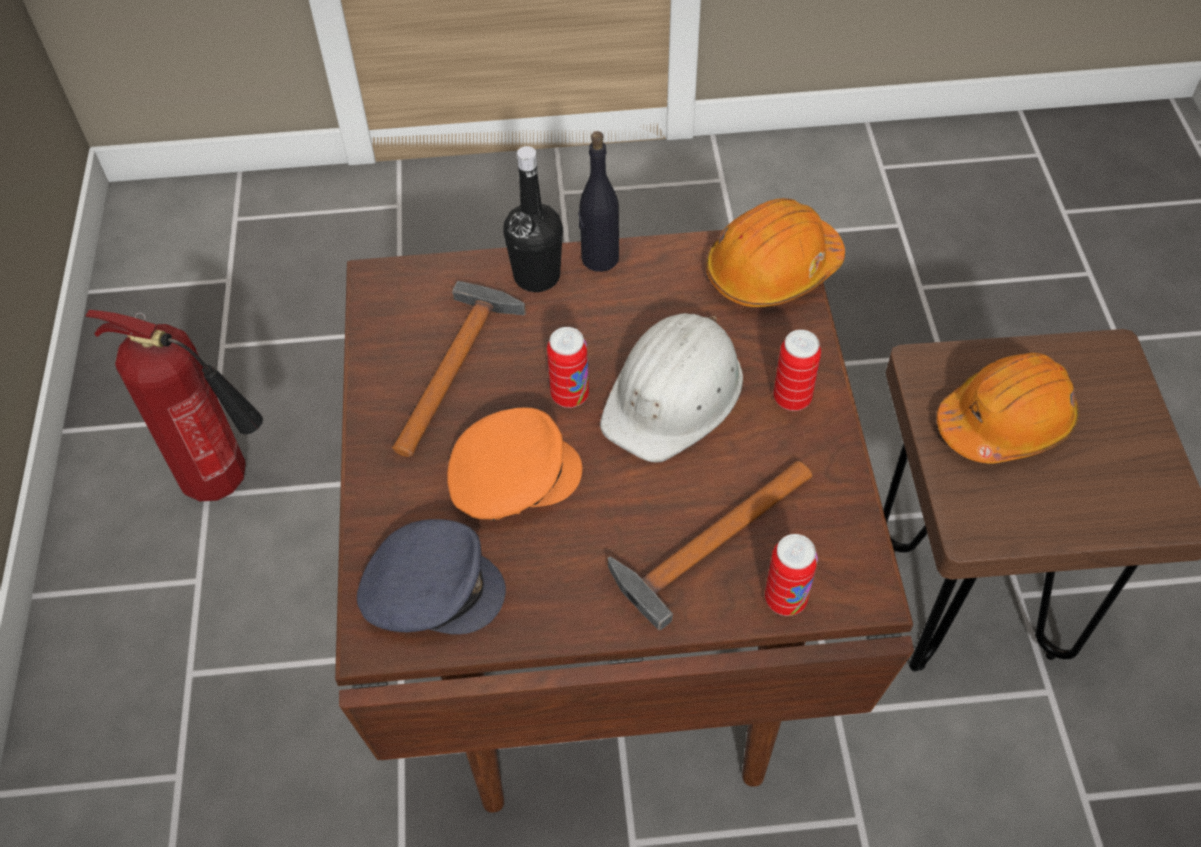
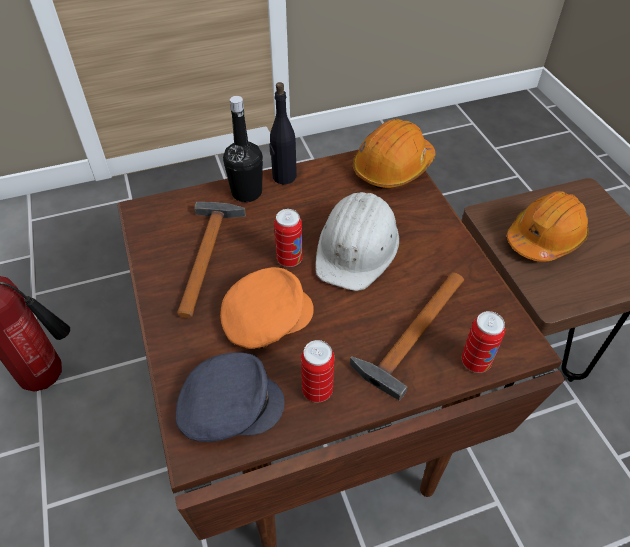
camera: 15 degrees left, 5 degrees down
can [774,330,821,411] -> can moved to [301,340,334,402]

